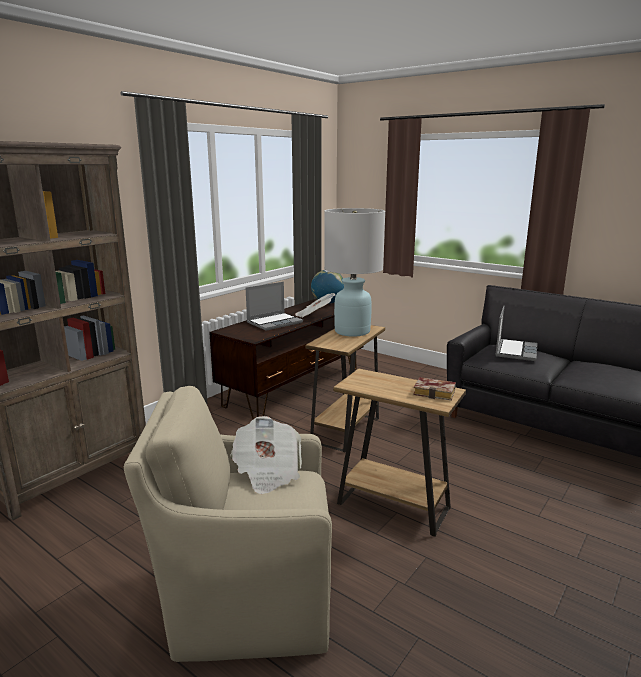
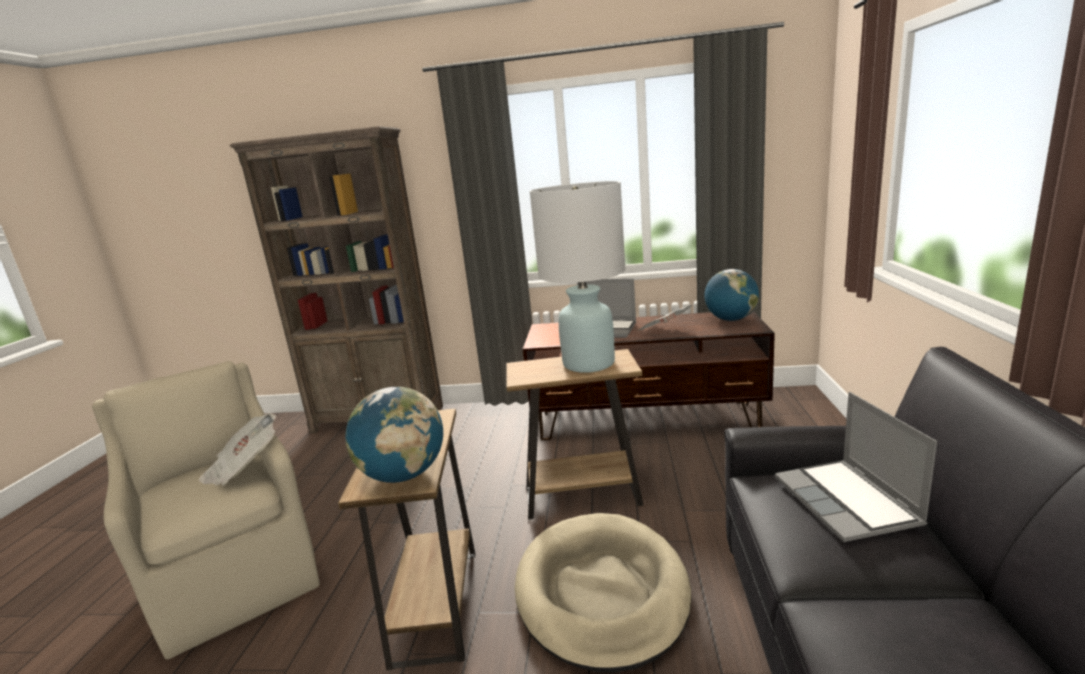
camera: 60 degrees right, 0 degrees up
book [413,377,456,401] -> globe [345,387,443,483]
laptop [495,305,537,361] -> laptop turned 90 degrees clockwise [775,392,937,542]
none -> beige dog bed [515,513,692,673]

